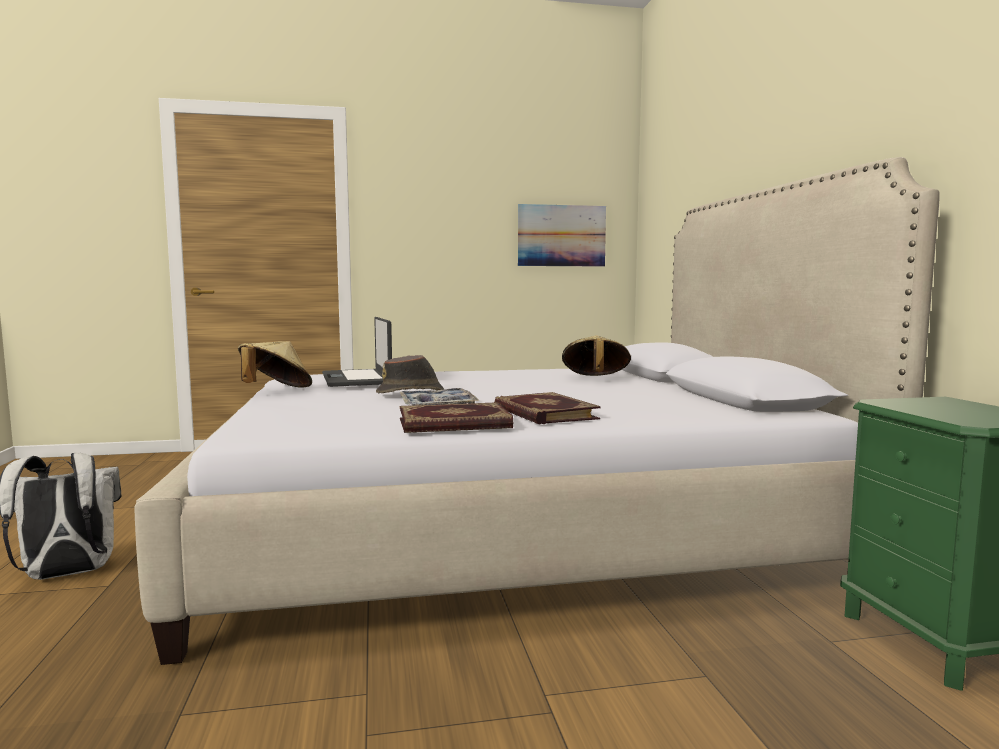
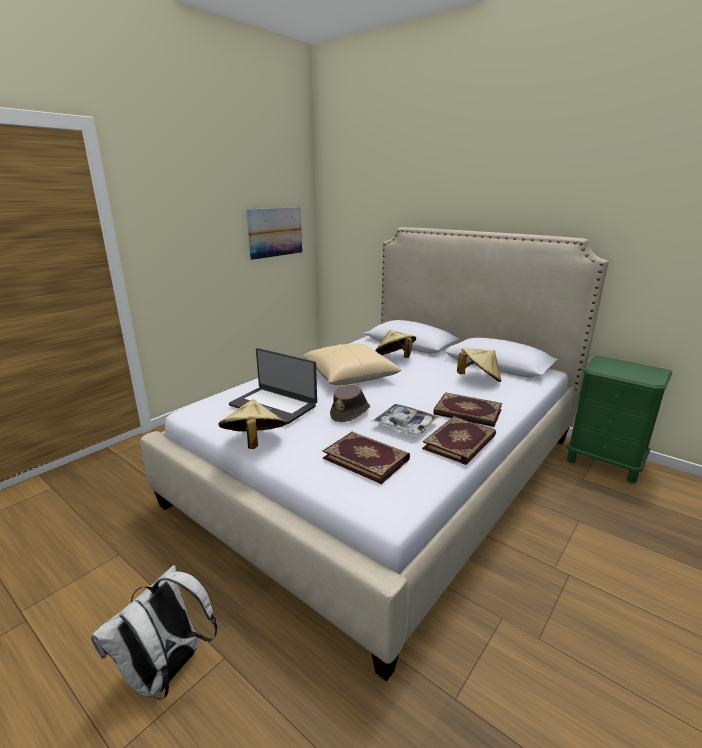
camera: 40 degrees left, 15 degrees up
none -> beige pillow [304,343,402,385]
none -> book [322,432,410,484]
none -> beige hat [457,348,501,382]

